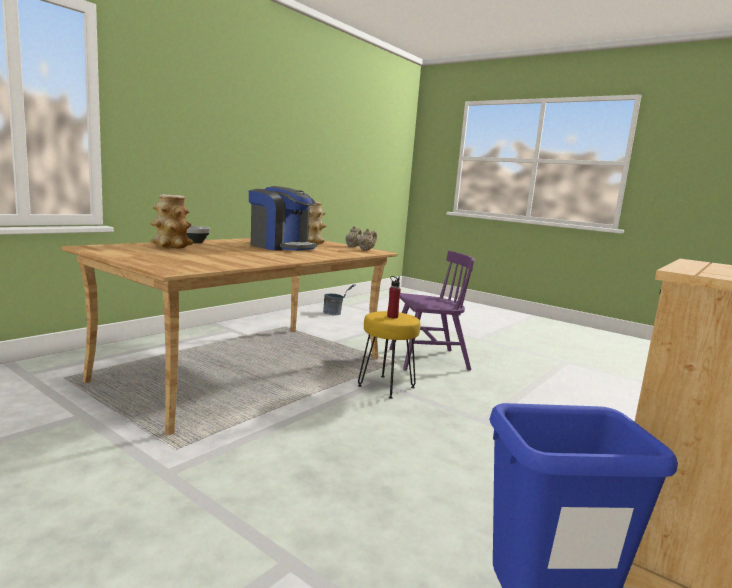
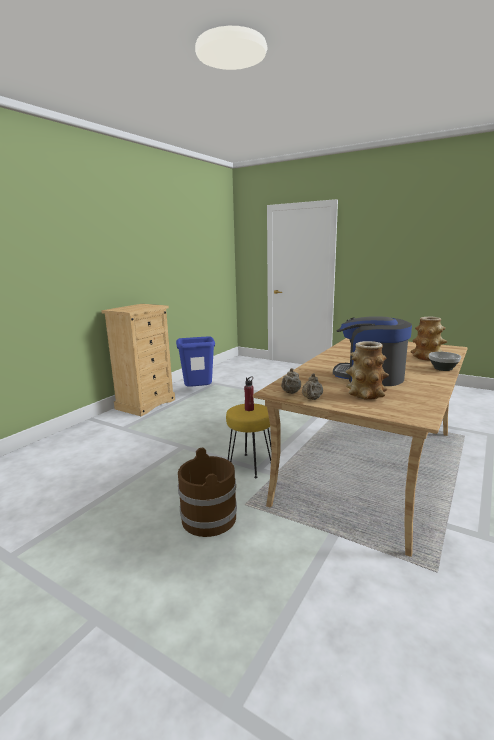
camera: 175 degrees right, 5 degrees up
grey bucket [323,284,355,315] -> none
purple chair [389,251,475,371] -> brown bucket [178,448,237,537]

